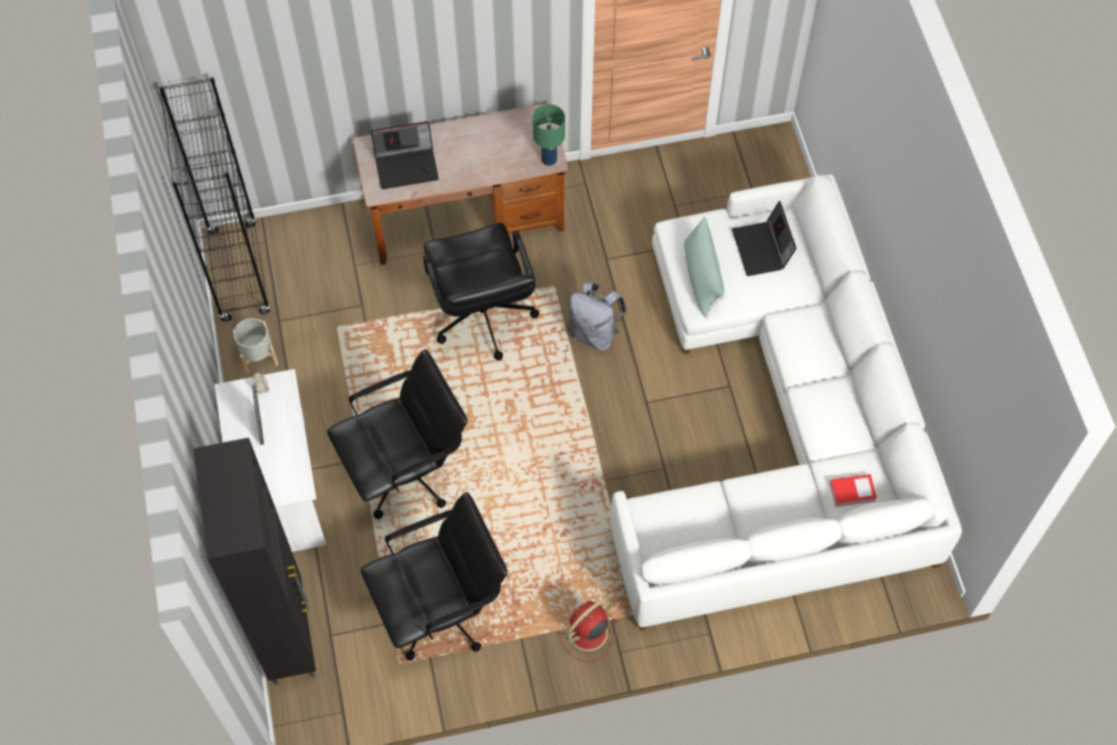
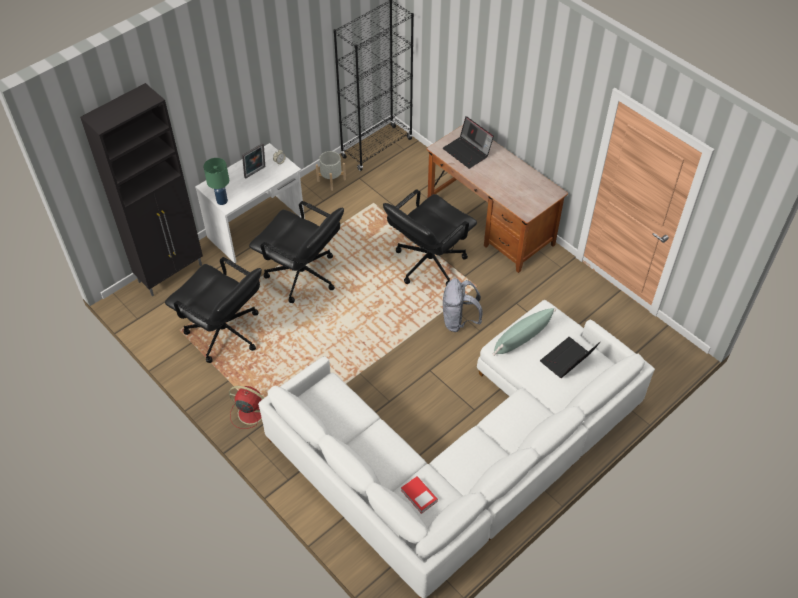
camera: 60 degrees right, 10 degrees down
green table lamp [533,104,565,166] -> green table lamp moved to [203,158,229,205]

